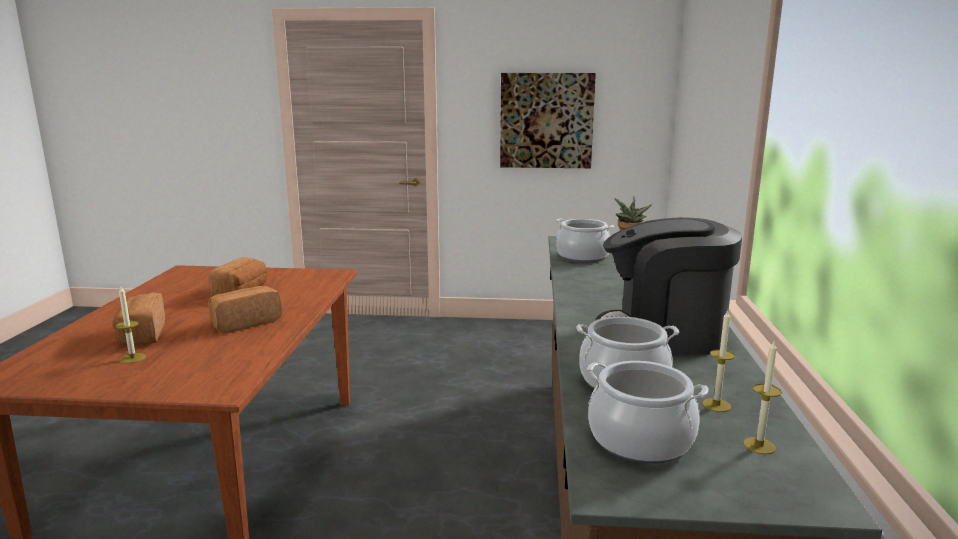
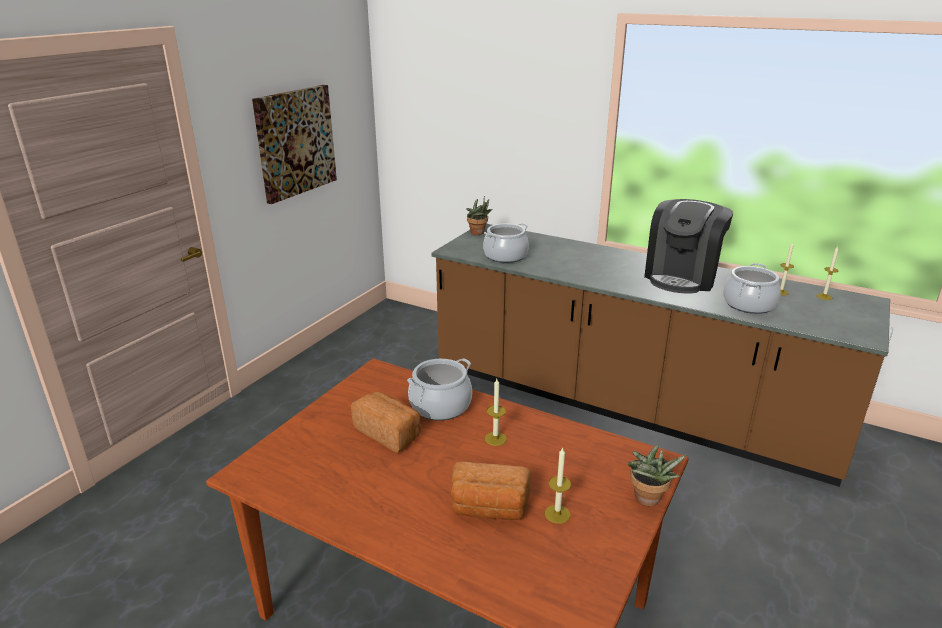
camera: 65 degrees left, 10 degrees up
bread [208,286,282,333] -> candle [485,379,507,446]
cooking pot [587,361,708,463] -> cooking pot moved to [407,358,472,421]
none -> potted plant [627,445,687,506]

